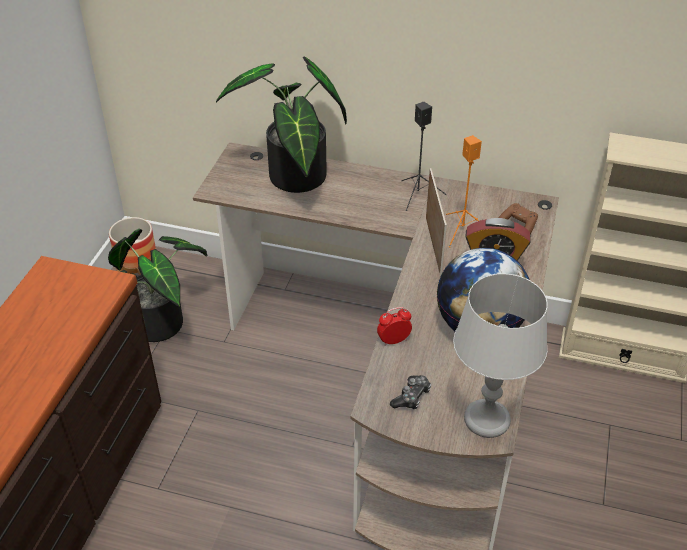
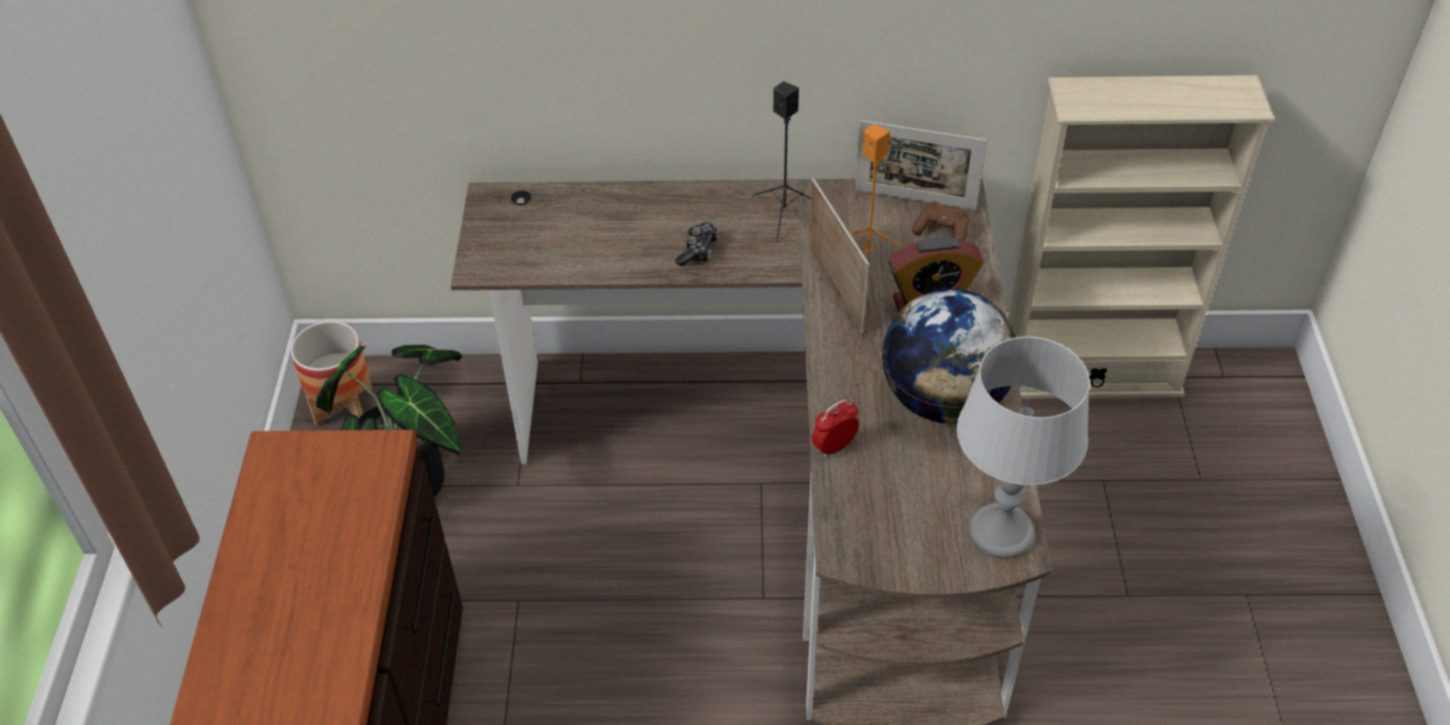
camera: 15 degrees left, 5 degrees up
potted plant [216,57,347,193] -> none
game controller [390,375,431,409] -> game controller moved to [675,222,719,266]
none -> picture frame [855,120,987,210]

